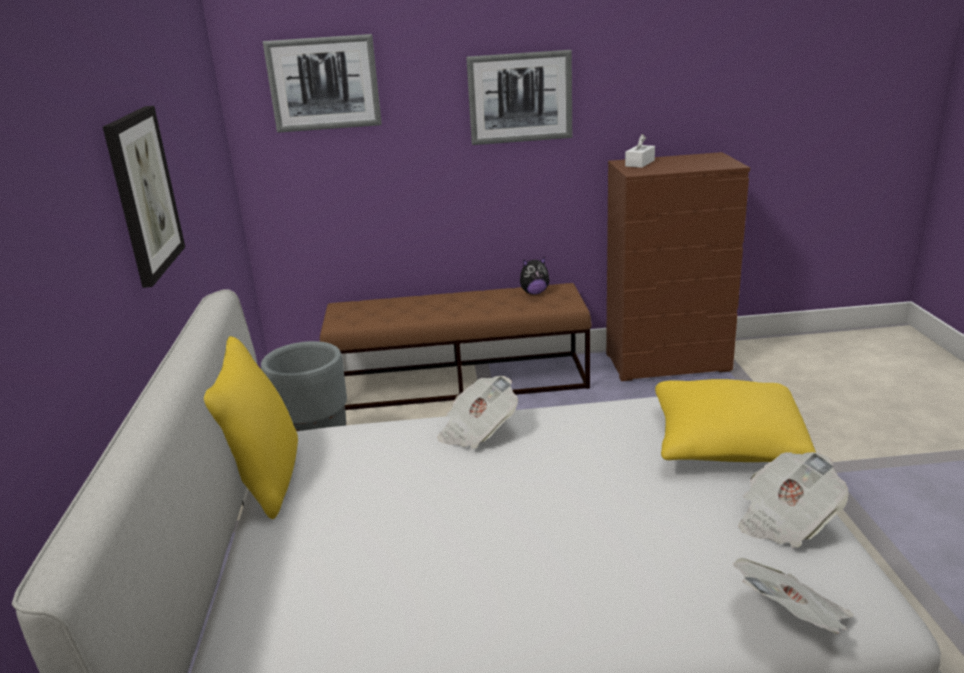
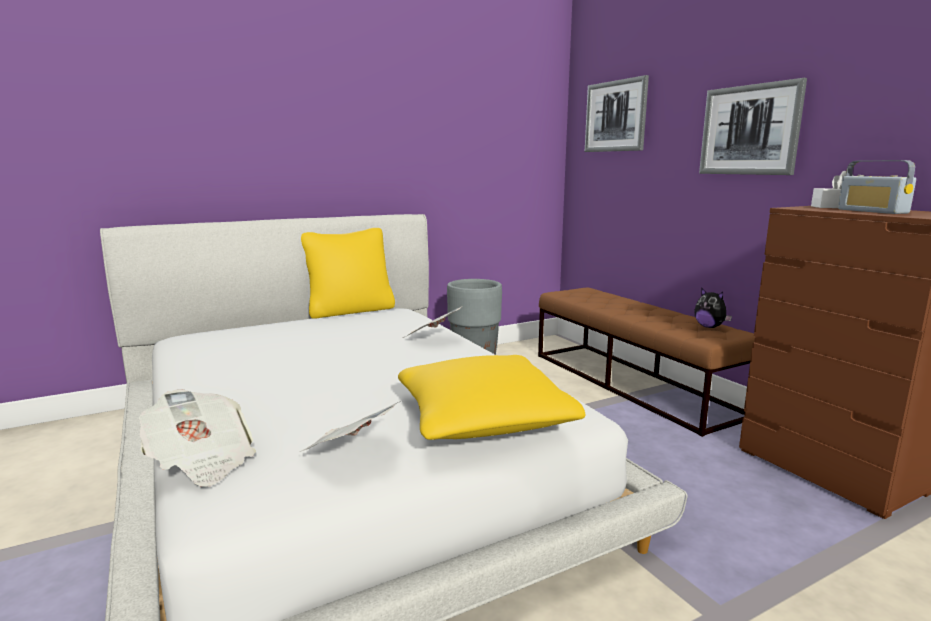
camera: 65 degrees right, 10 degrees down
picture [103,106,185,288] -> none
none -> radio [838,160,916,214]

